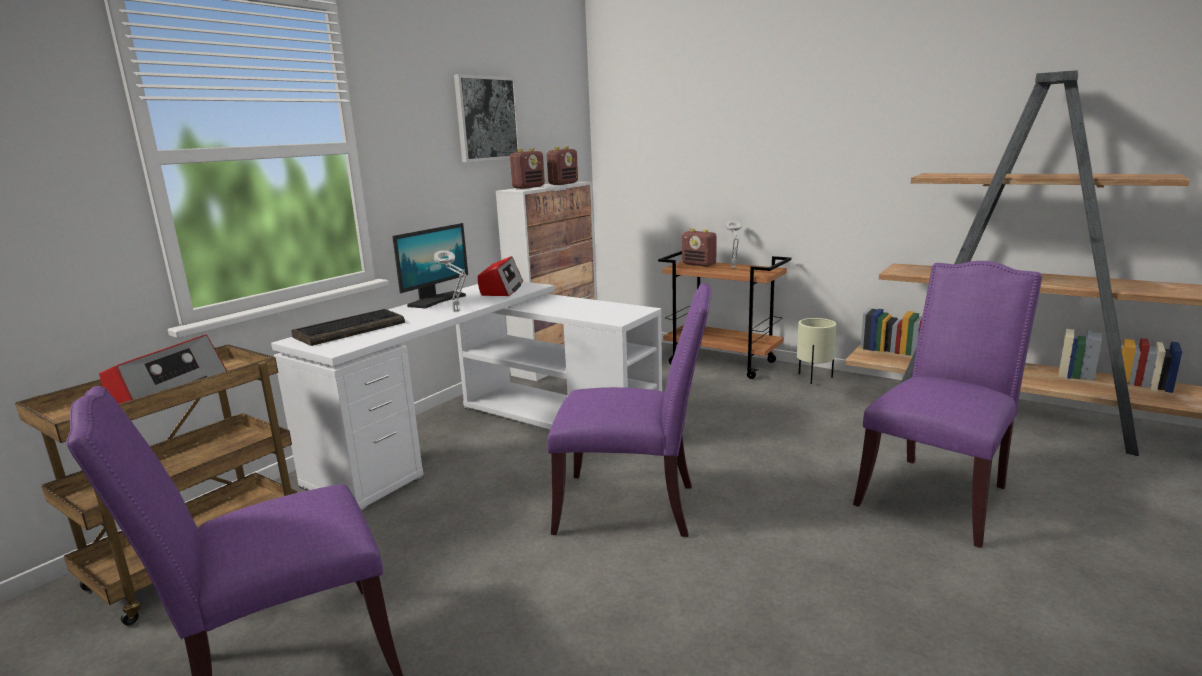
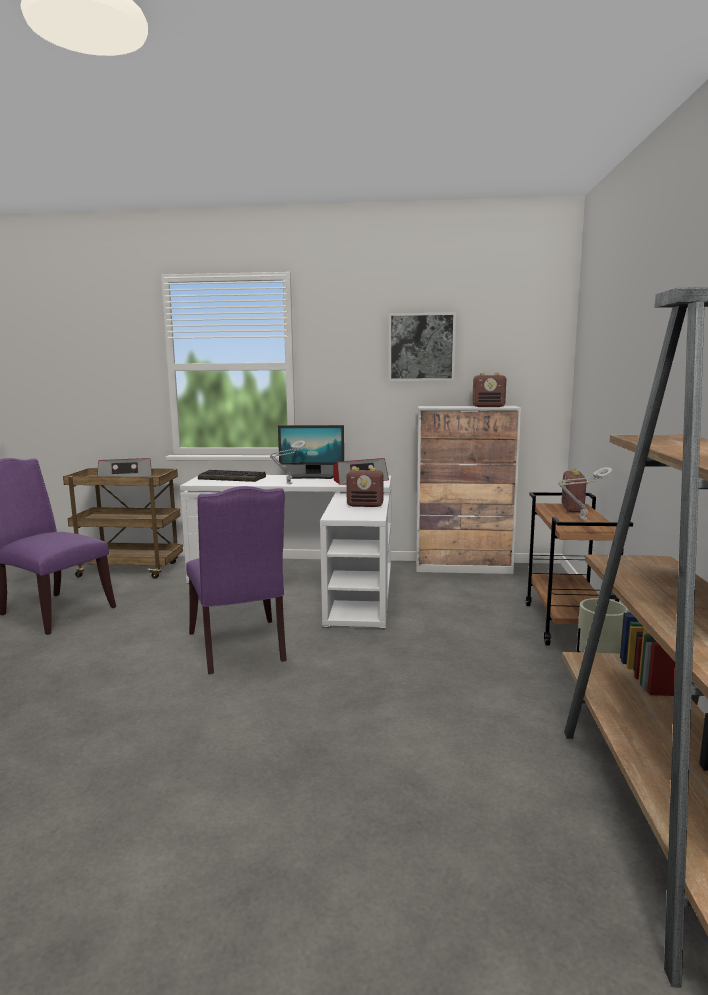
camera: 60 degrees right, 5 degrees down
radio [510,148,545,189] -> radio moved to [346,468,383,507]
purple chair [853,261,1042,548] -> none

